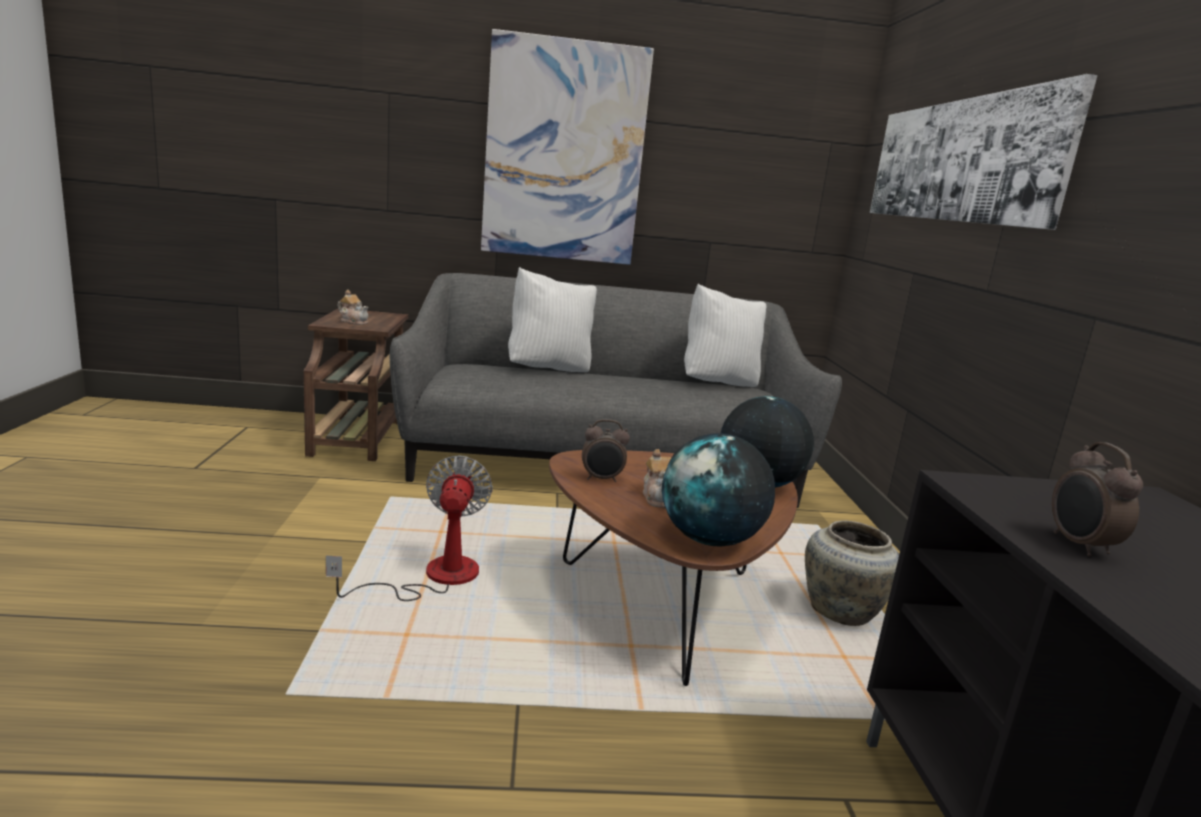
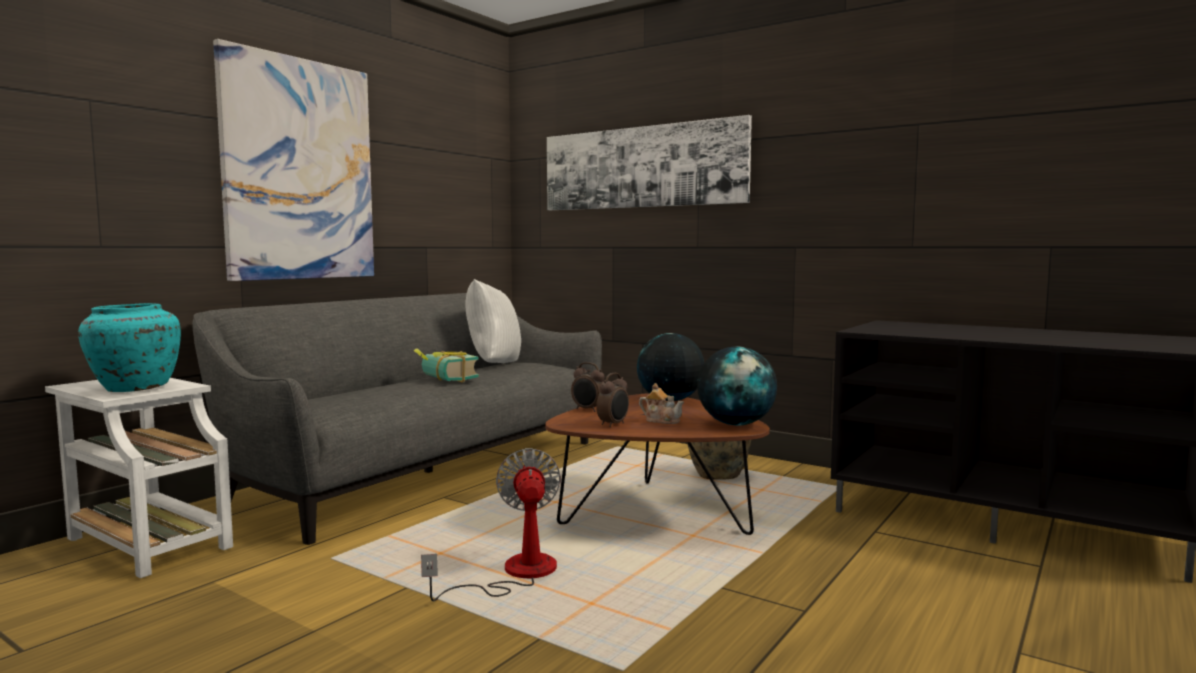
camera: 50 degrees left, 10 degrees down
brown side table [303,309,408,461] -> white side table [45,378,233,578]
fan [326,455,493,601] -> fan turned 45 degrees clockwise [421,448,561,601]
teapot [338,290,369,325] -> turquoise vase [78,303,181,392]
white pillow [508,267,597,372] -> none
alarm clock [1052,442,1143,557] -> alarm clock moved to [571,362,605,412]
none -> book [414,348,479,383]

